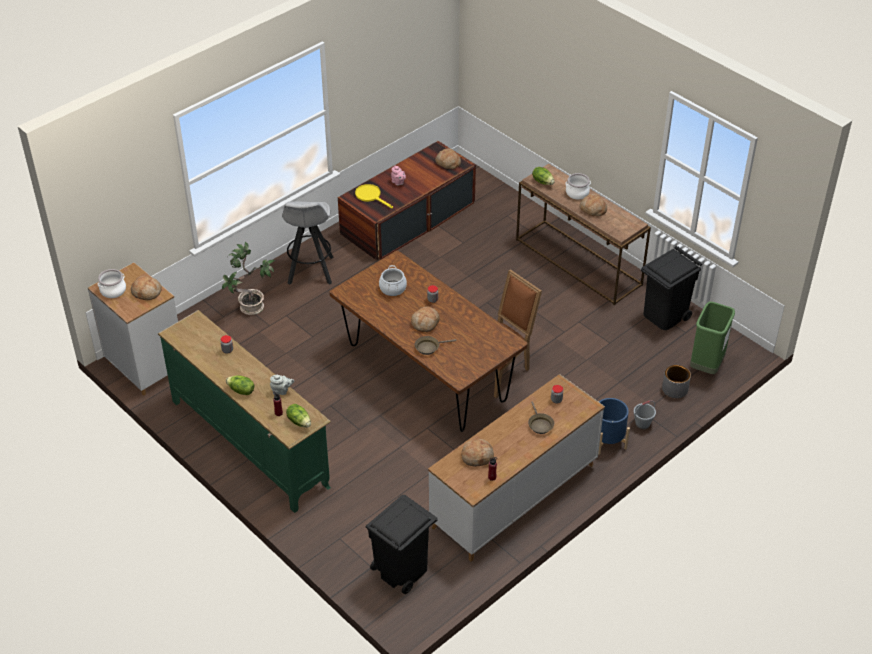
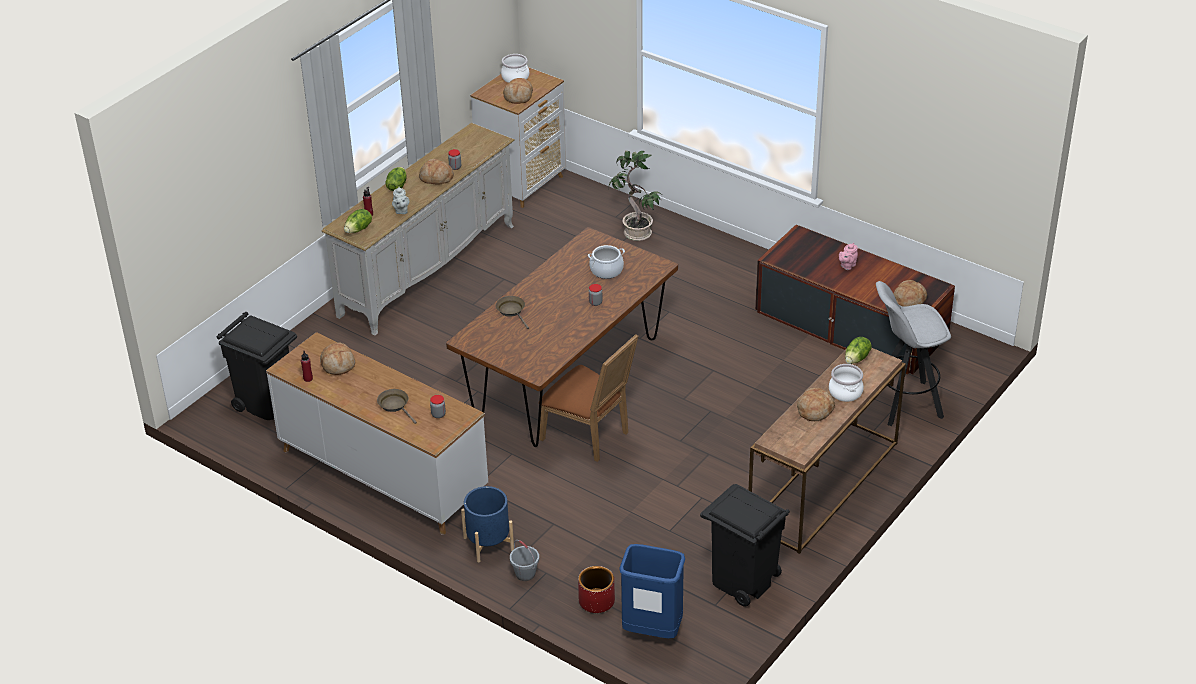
camera: 80 degrees right, 5 degrees down
green cabinet [158,310,331,513] -> grey cabinet [322,123,515,335]
grey stool [282,201,334,285] -> grey stool moved to [876,281,951,426]
yellow frying pan [355,184,393,208] -> none
bread [411,307,440,332] -> bread moved to [419,159,454,185]
brown frying pan [528,401,554,434] -> brown frying pan turned 75 degrees clockwise [377,389,417,424]
grey planter [662,365,691,398] -> red planter [578,566,615,613]
green trash can [690,302,735,374] -> blue trash can [619,544,685,638]

